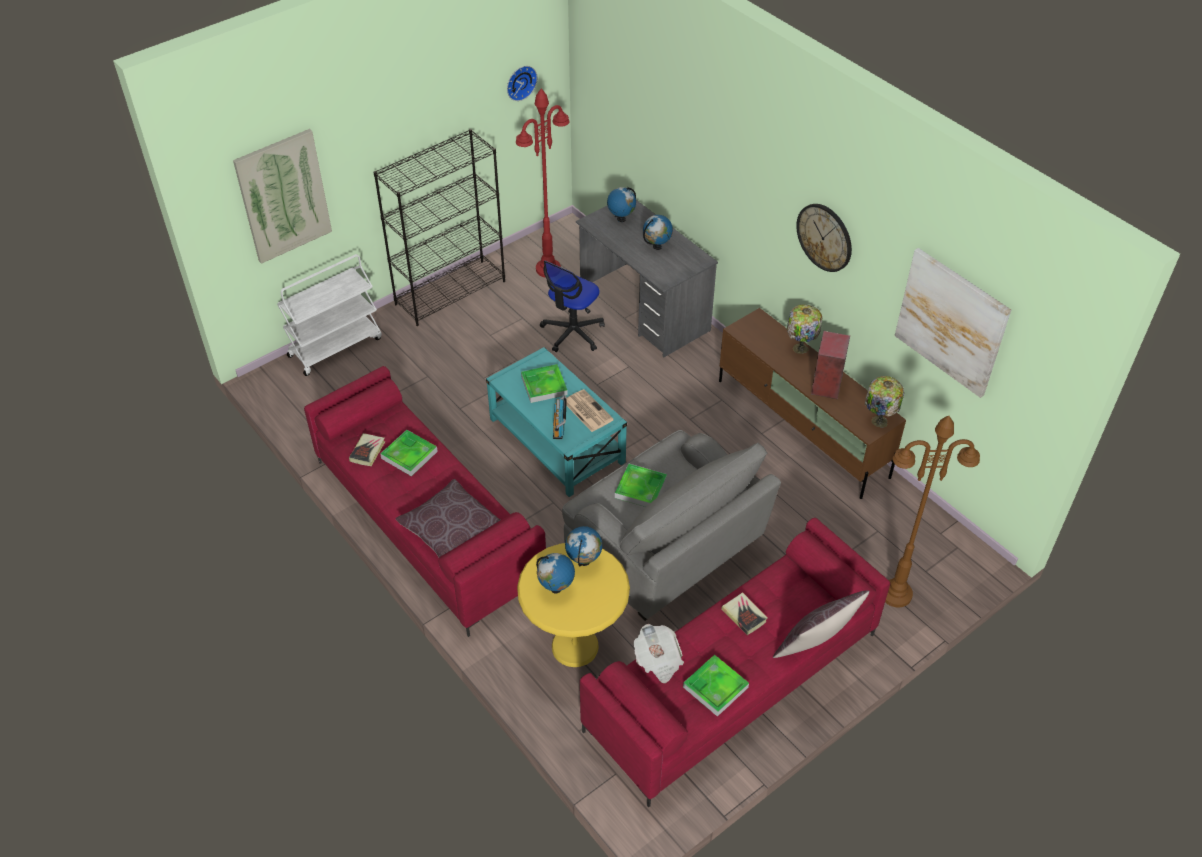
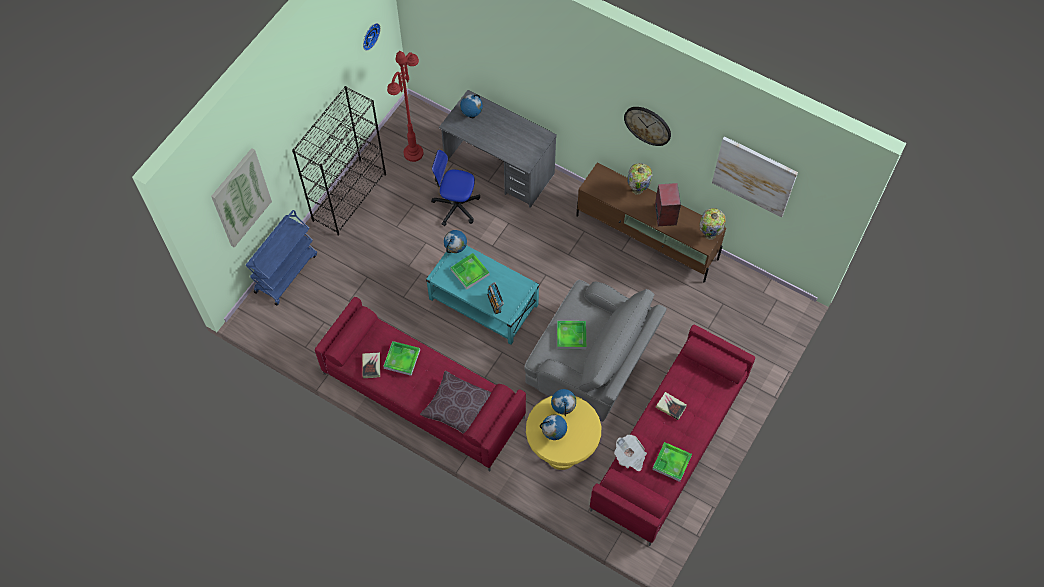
camera: 20 degrees left, 15 degrees up
white cart [277,254,382,376] -> blue cart [245,210,317,306]
office chair [540,261,605,352] -> office chair turned 90 degrees clockwise [431,150,480,226]
newspaper [566,389,614,432] -> none
globe [643,215,673,250] -> globe moved to [444,230,467,253]
brown pillow [773,590,869,658] -> none
brown floor lamp [885,416,980,607] -> none

